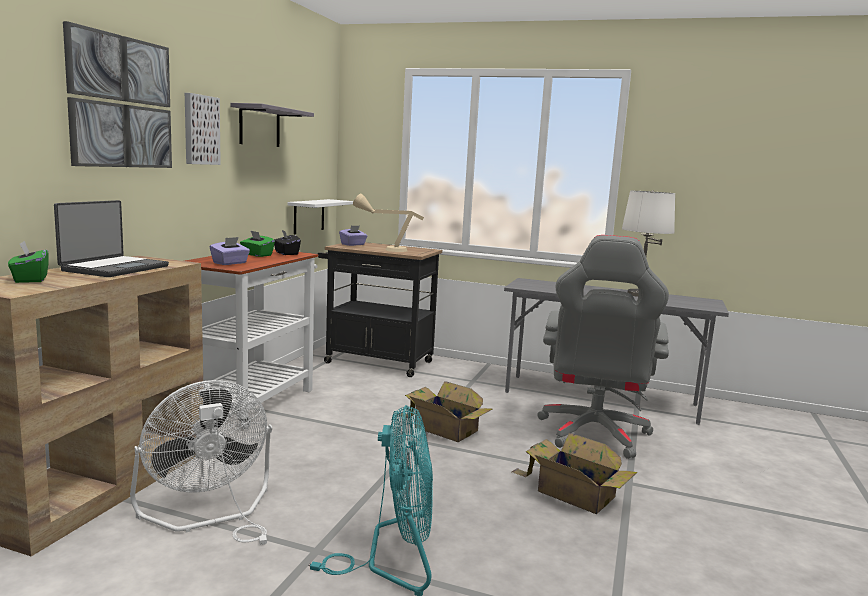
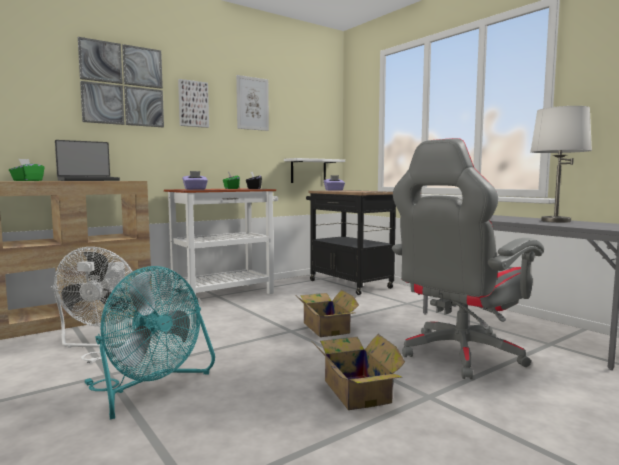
camera: 35 degrees right, 5 degrees down
grey shelf [230,103,314,147] -> picture [236,75,269,131]
beige table lamp [353,193,424,252] -> none

